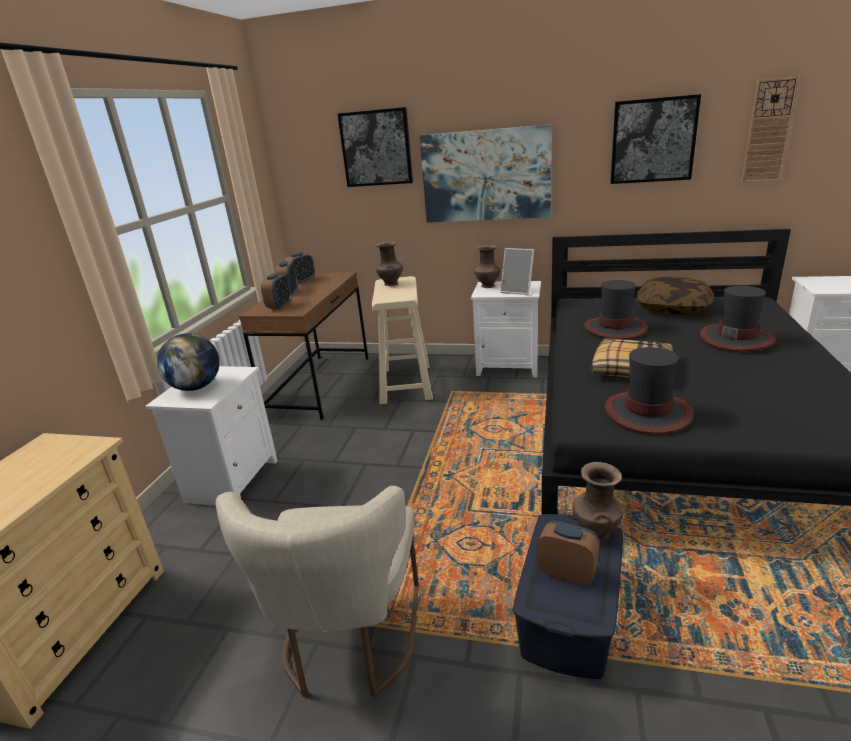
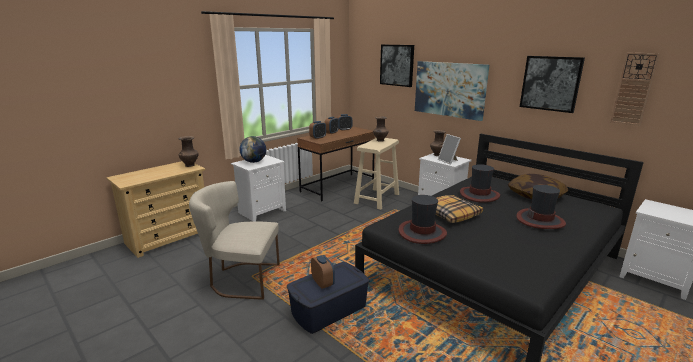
camera: 30 degrees right, 5 degrees down
beige chair [215,486,419,697] -> beige chair turned 60 degrees clockwise [189,181,280,300]
brown vase [573,462,623,542] -> brown vase moved to [179,136,199,167]

